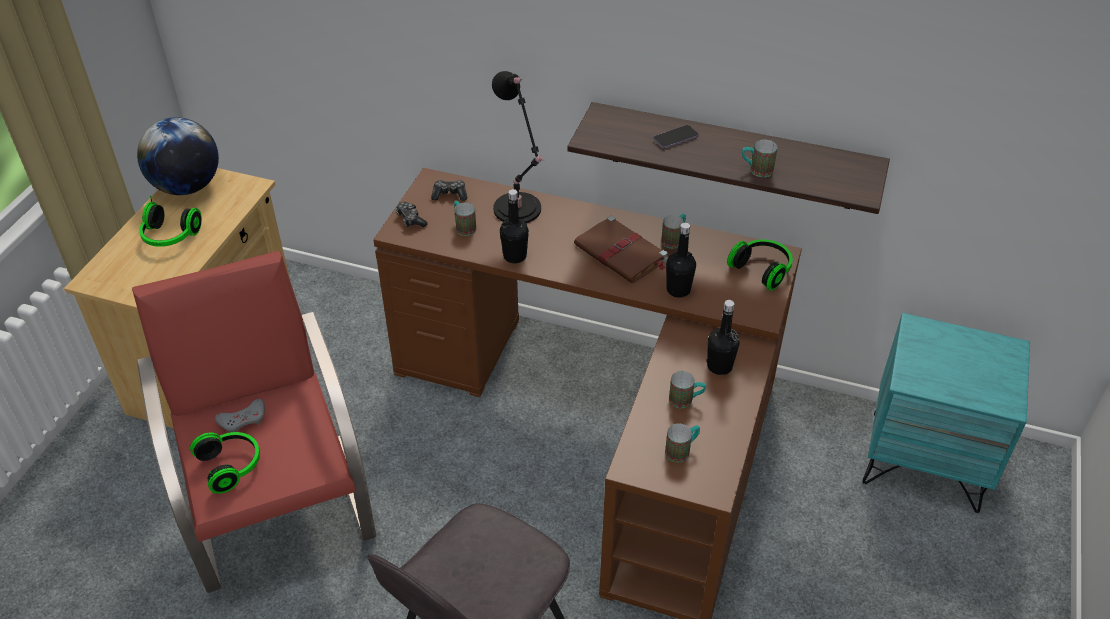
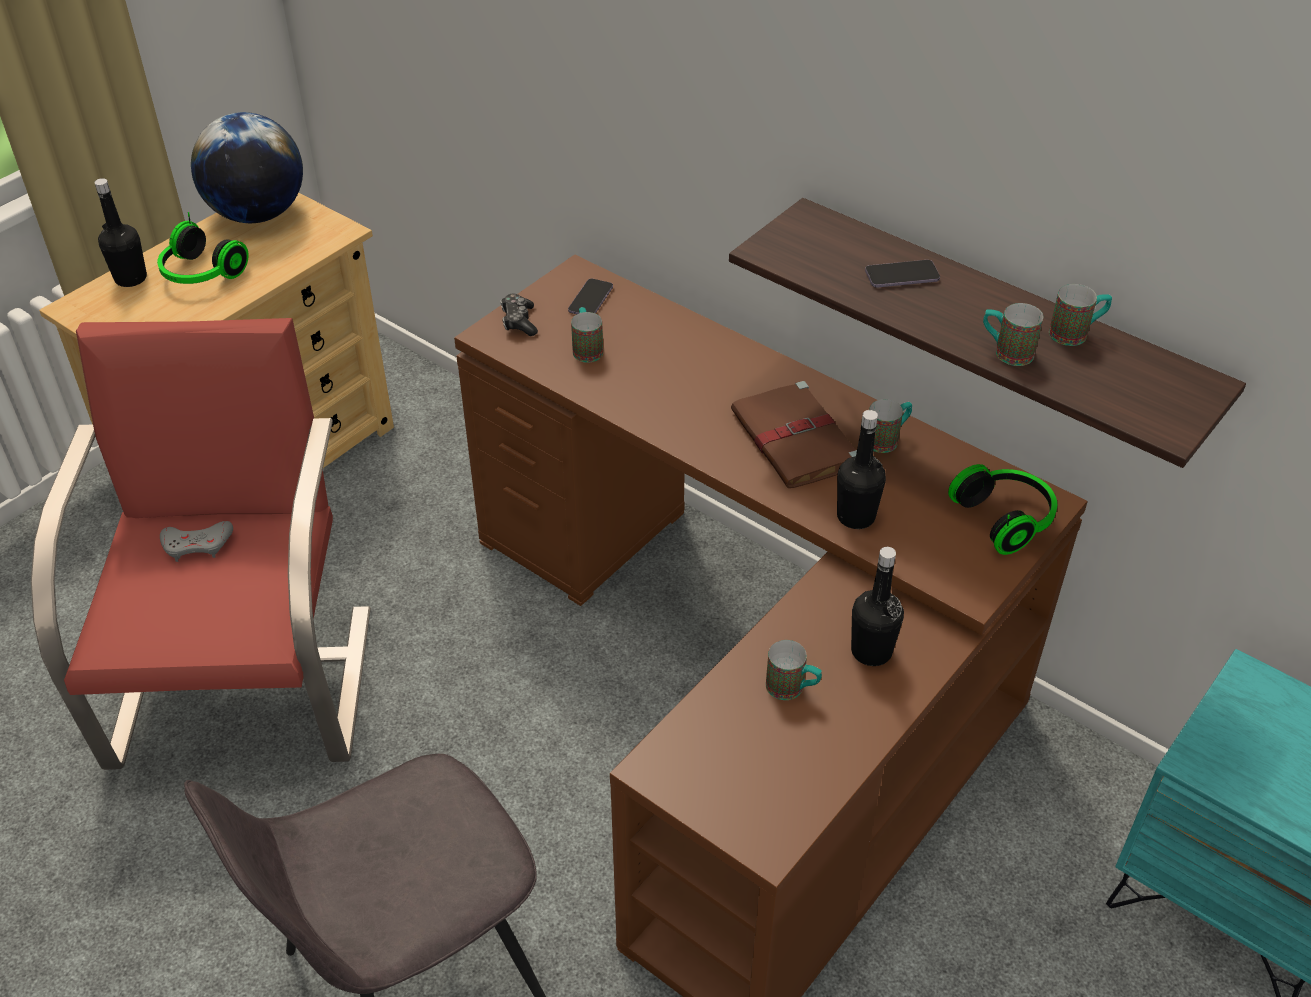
camera: 20 degrees right, 0 degrees up
headphones [190,432,260,494] -> none
game controller [431,180,467,201] -> phone [568,279,613,314]
black table lamp [492,71,544,223] -> none
black bottle [500,189,529,263] -> black bottle moved to [94,178,147,287]
mug [665,424,700,463] -> mug moved to [1049,284,1112,346]

